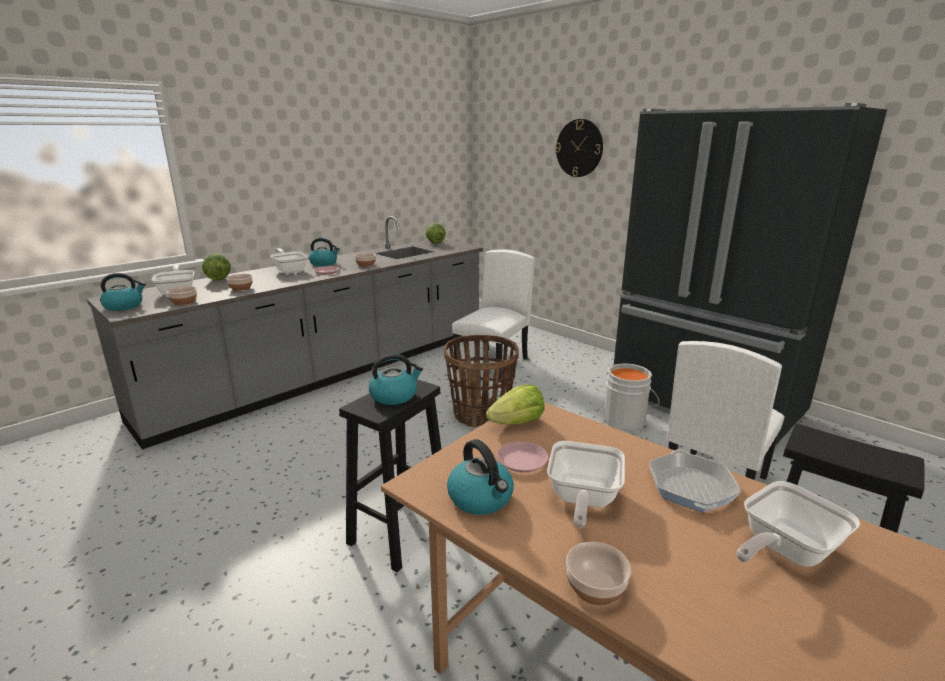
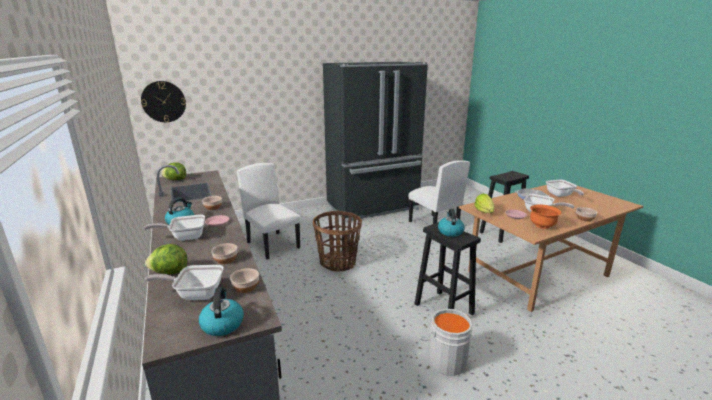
camera: 70 degrees left, 0 degrees up
kettle [447,439,514,515] -> orange bowl [530,204,561,229]
wall clock [555,119,603,177] -> wall clock moved to [141,81,186,122]
grey bucket [604,363,659,431] -> grey bucket moved to [421,309,473,376]

